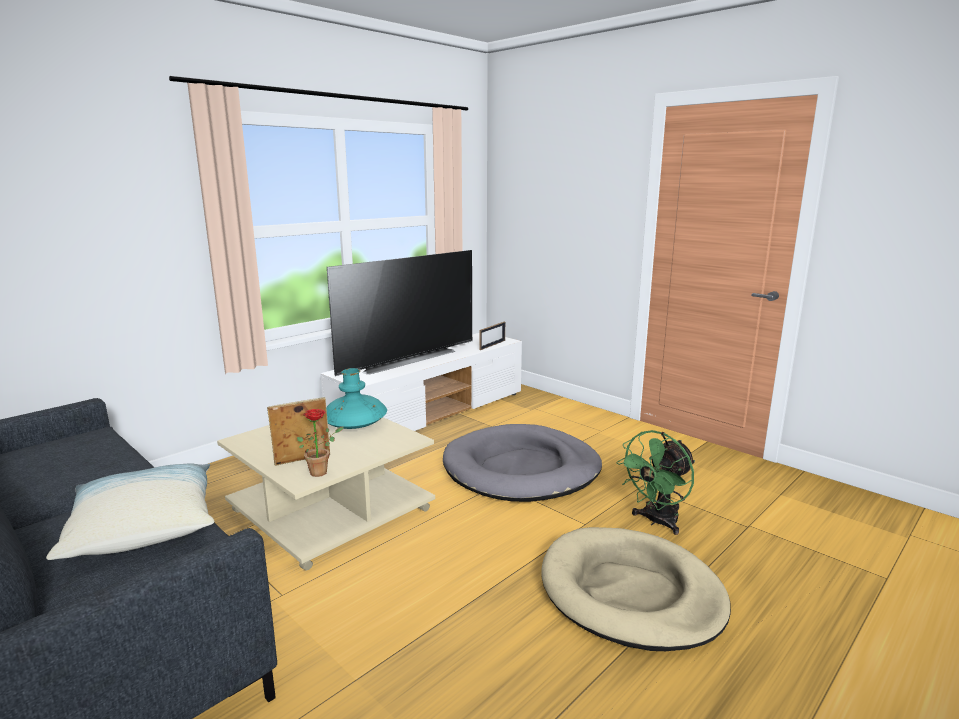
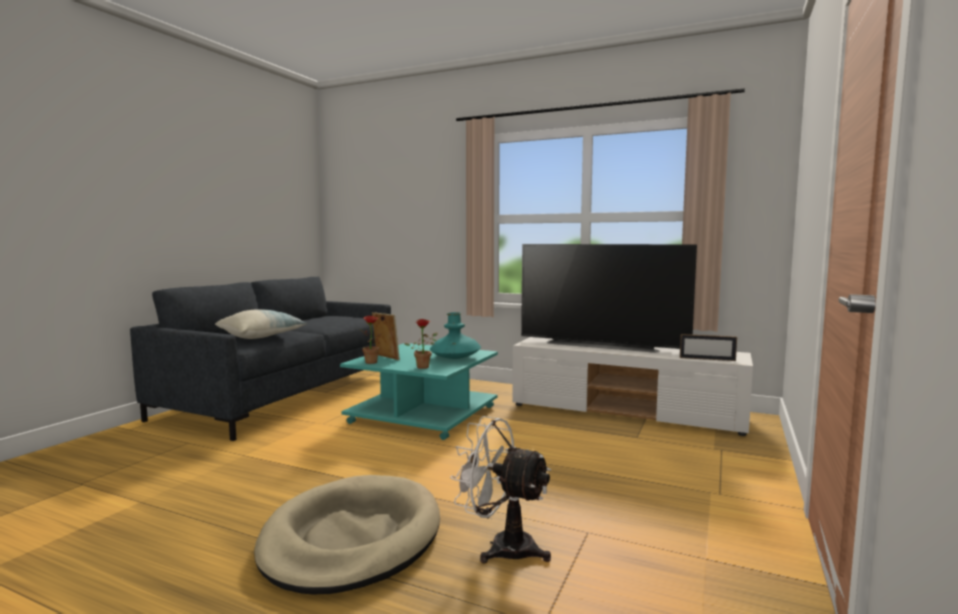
camera: 70 degrees right, 10 degrees down
beige coffee table [217,417,435,571] -> turquoise coffee table [340,343,498,440]
grey dog bed [443,424,602,502] -> none
green fan [617,430,695,535] -> white fan [450,416,551,564]
none -> potted plant [404,319,438,369]

